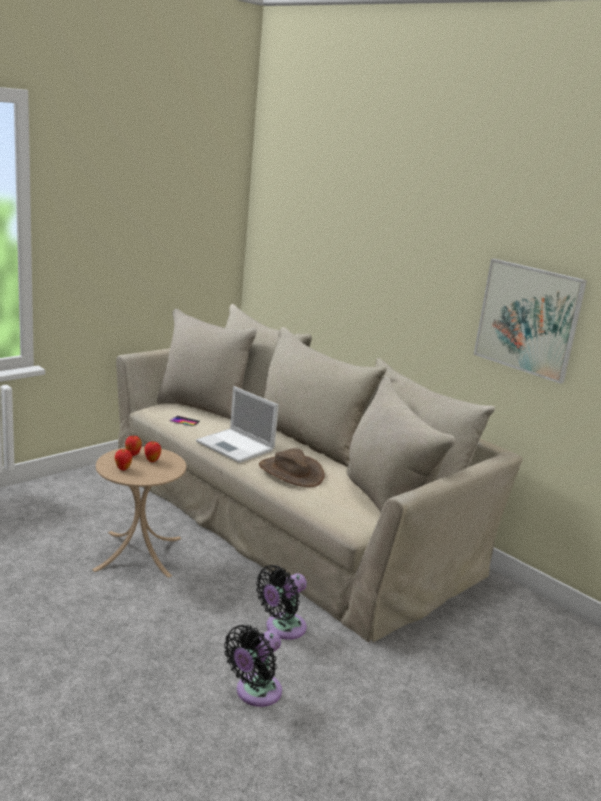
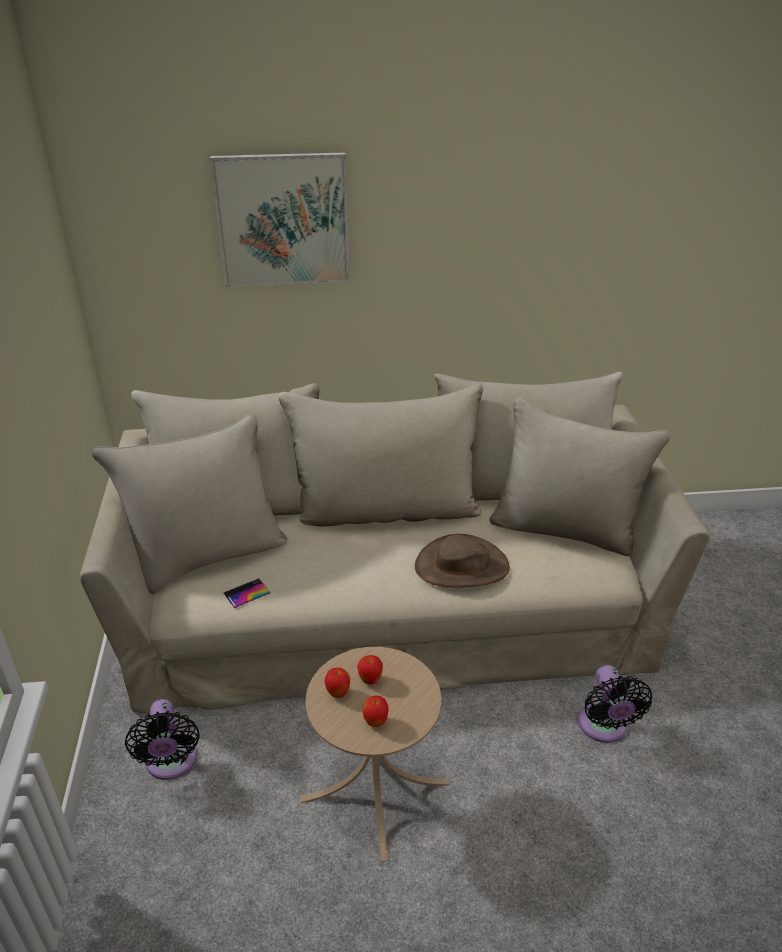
camera: 50 degrees left, 15 degrees up
laptop [196,386,279,463] -> none
black fan [224,625,282,707] -> black fan moved to [125,699,200,780]
picture [474,259,587,384] -> picture moved to [210,152,350,287]

